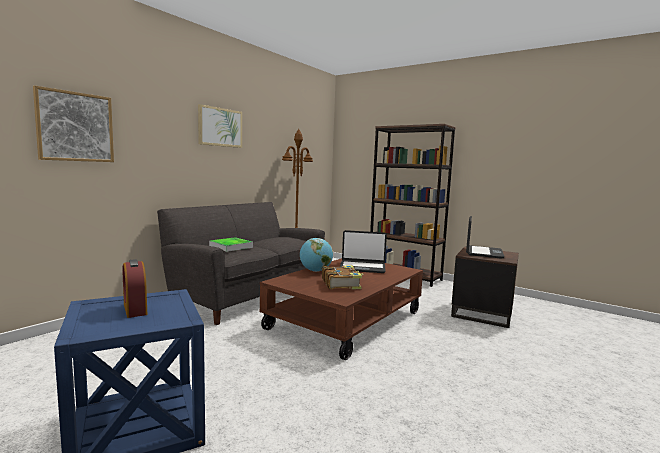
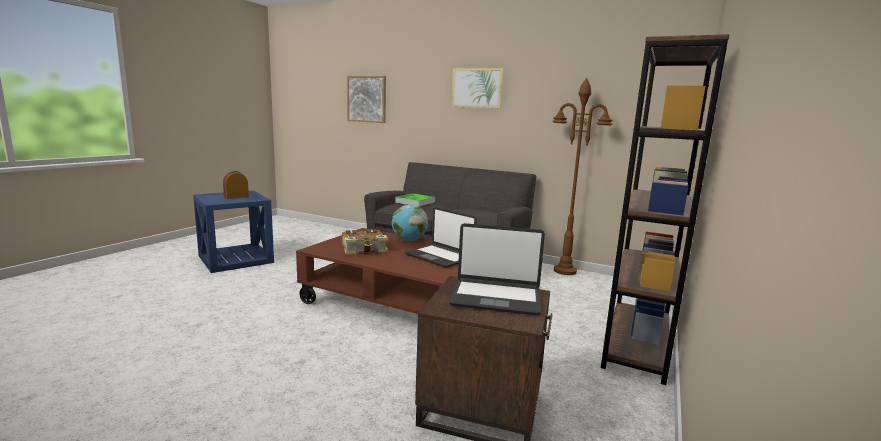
camera: 80 degrees right, 5 degrees up
laptop [339,230,387,273] -> laptop turned 45 degrees counterclockwise [405,207,477,268]

